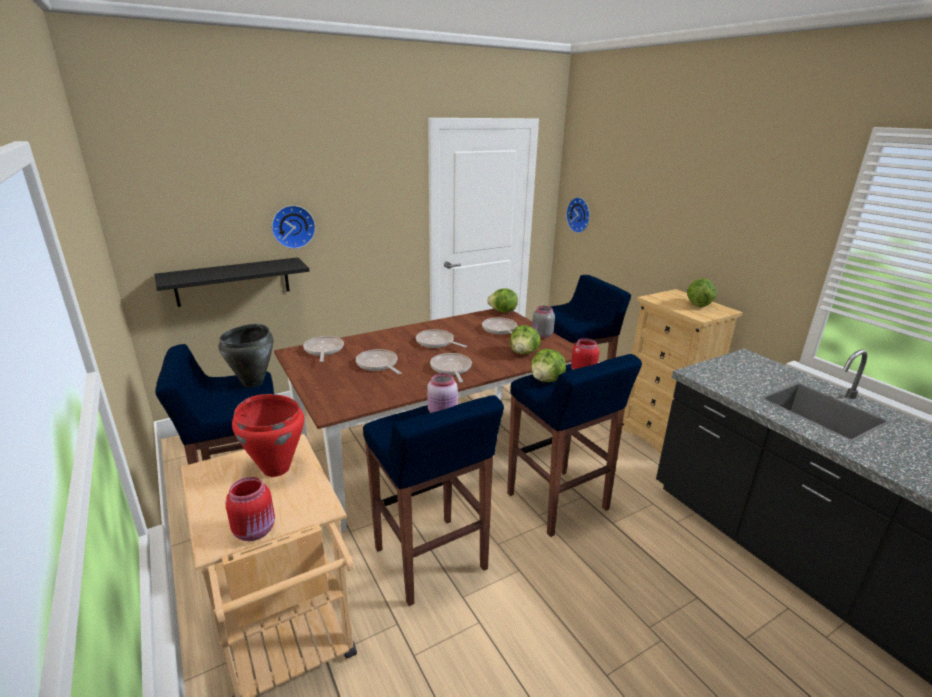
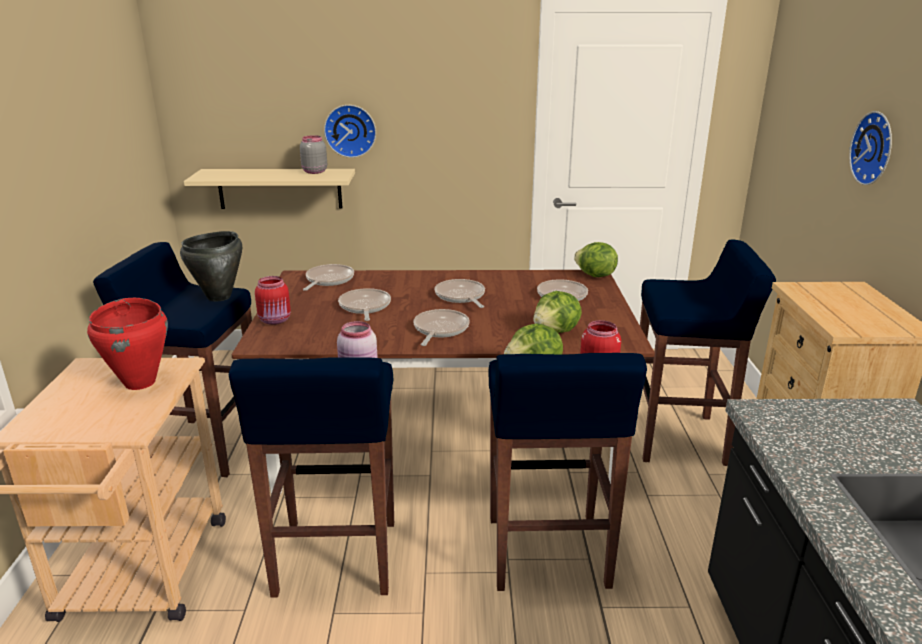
camera: 30 degrees right, 0 degrees up
black shelf [154,257,310,307] -> beige shelf [184,169,355,209]
red jar [225,477,275,541] -> red jar moved to [255,276,291,325]
grey jar [532,306,555,338] -> grey jar moved to [300,135,327,174]
wall clock [566,197,590,233] -> wall clock moved to [849,111,892,185]
lettuce [687,278,717,307] -> none

